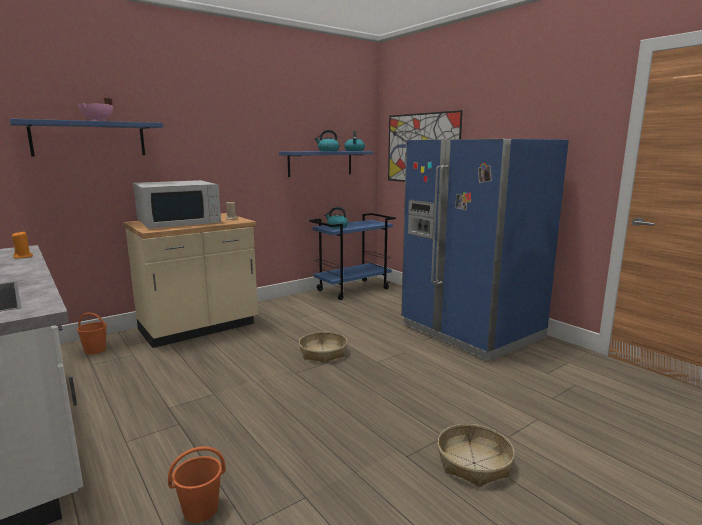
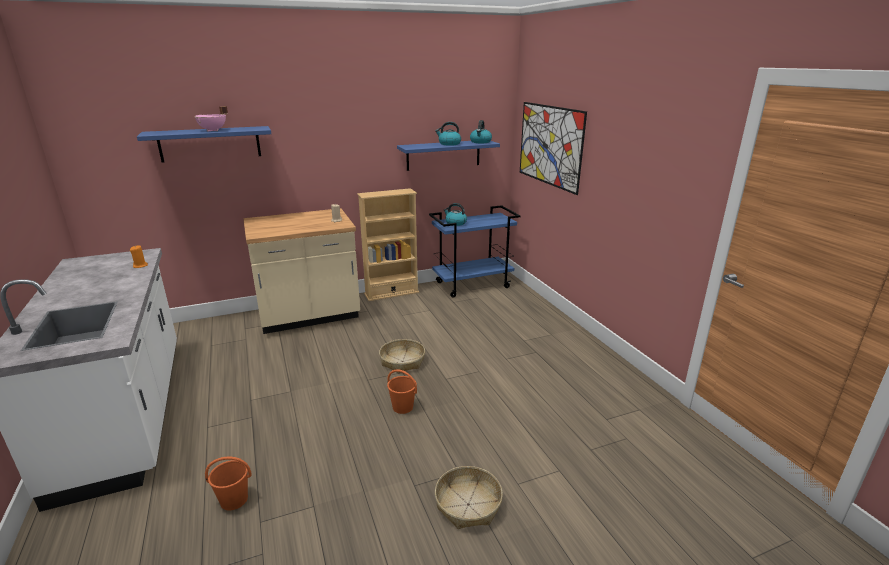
camera: 15 degrees right, 10 degrees up
orange bucket [77,313,107,355] -> orange bucket moved to [387,369,417,414]
white microwave [133,180,221,229] -> none
blue fridge [401,139,569,361] -> none
none -> beige bookcase [357,188,419,301]

